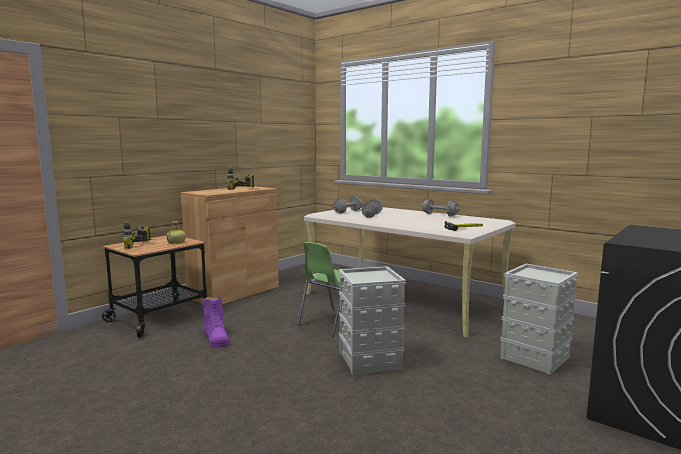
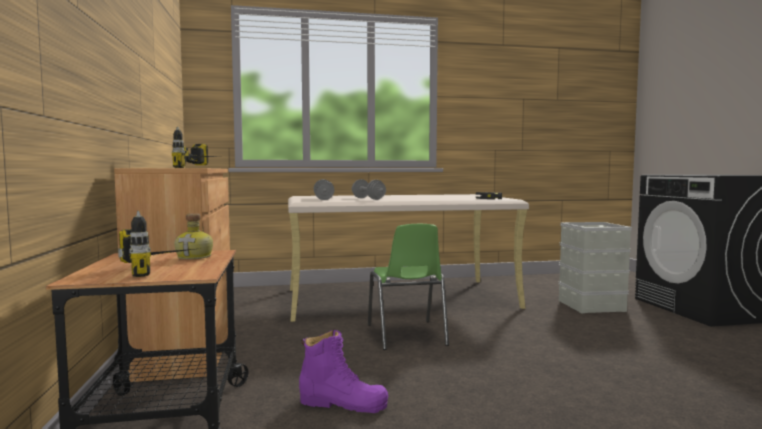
camera: 50 degrees left, 5 degrees down
grey storage box [339,266,406,375] -> none
grey dumbbell [422,199,460,216] -> none

